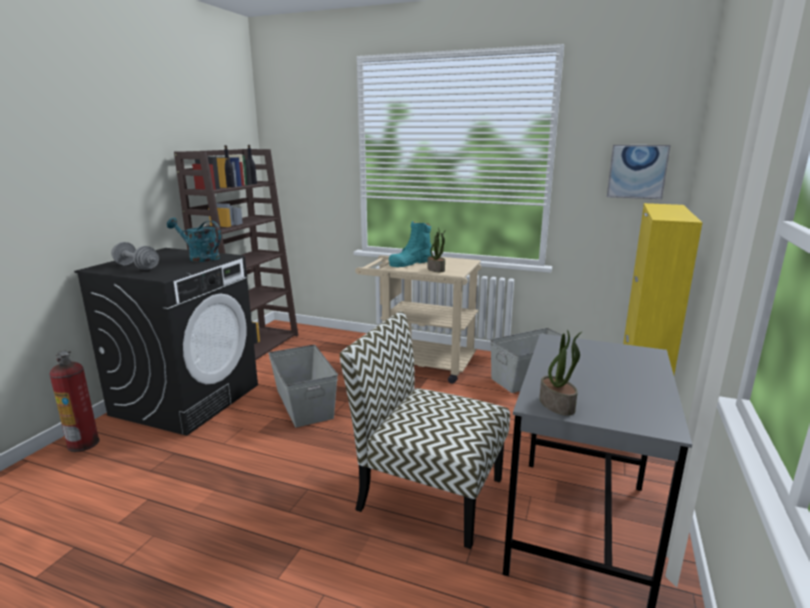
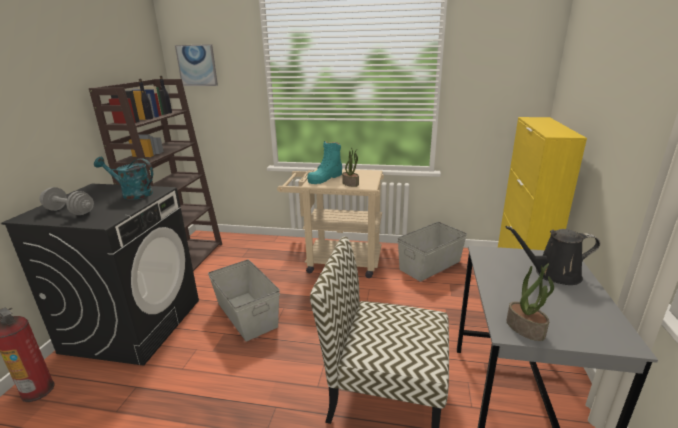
camera: 10 degrees left, 5 degrees up
picture [607,145,671,199] -> picture moved to [175,44,218,86]
none -> black watering can [506,226,600,285]

